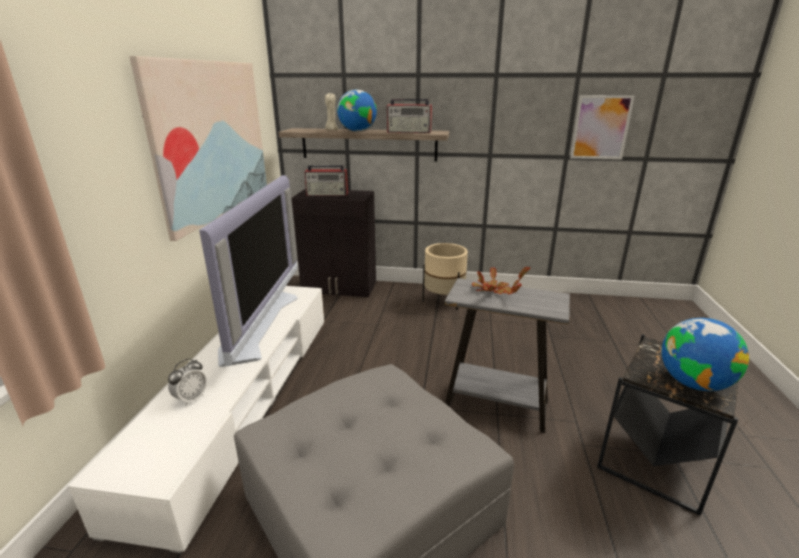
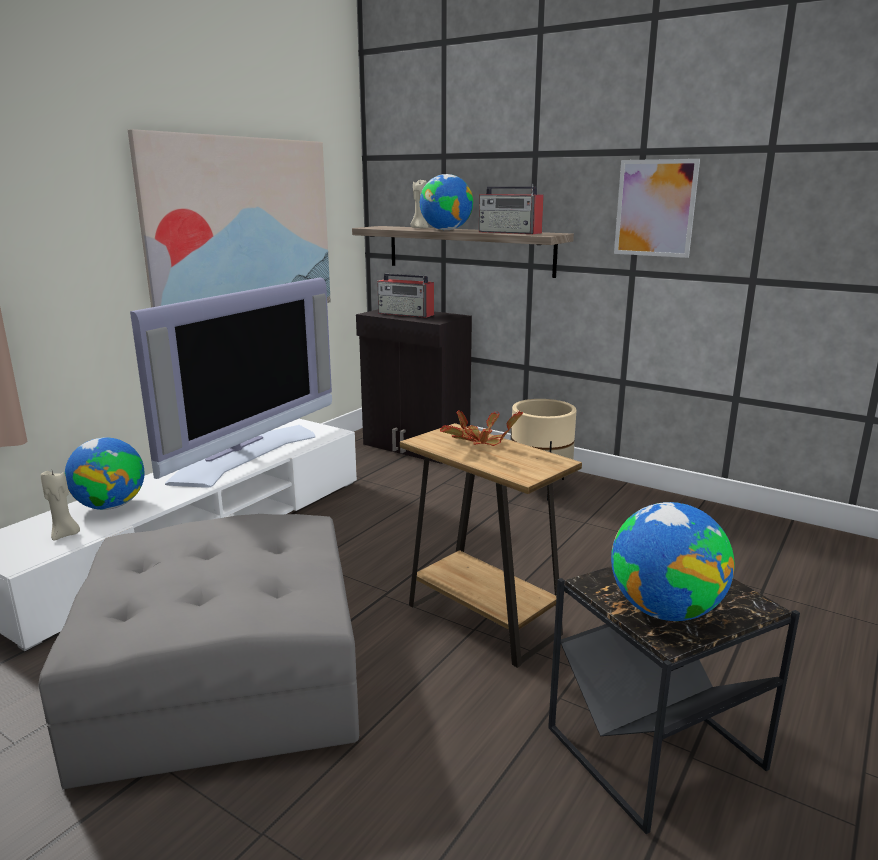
camera: 25 degrees right, 5 degrees down
alarm clock [168,359,207,406] -> globe [65,437,144,510]
grey side table [444,278,570,433] -> brown side table [400,423,582,668]
picture [570,95,635,160] -> picture moved to [614,159,700,258]
none -> beige candle [41,471,80,541]

